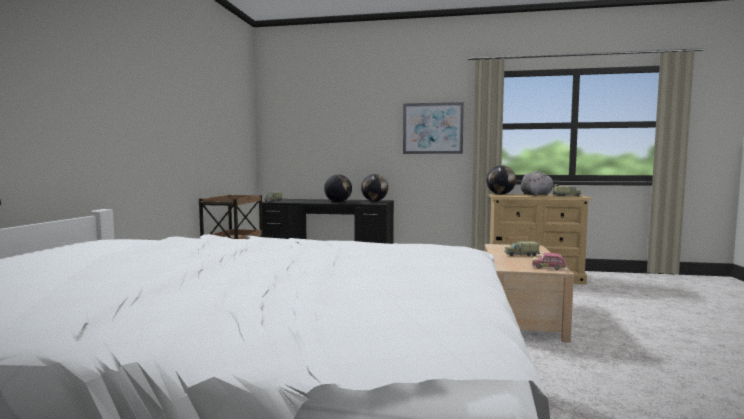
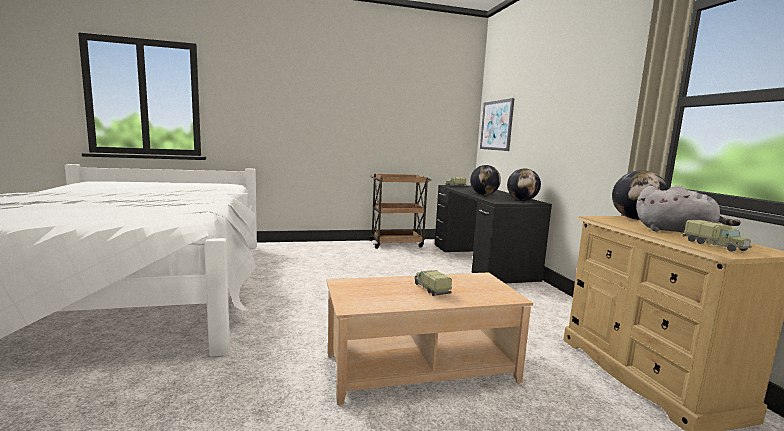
camera: 65 degrees right, 5 degrees up
picture [403,102,464,154] -> picture moved to [480,98,514,151]
toy car [532,253,566,270] -> none

